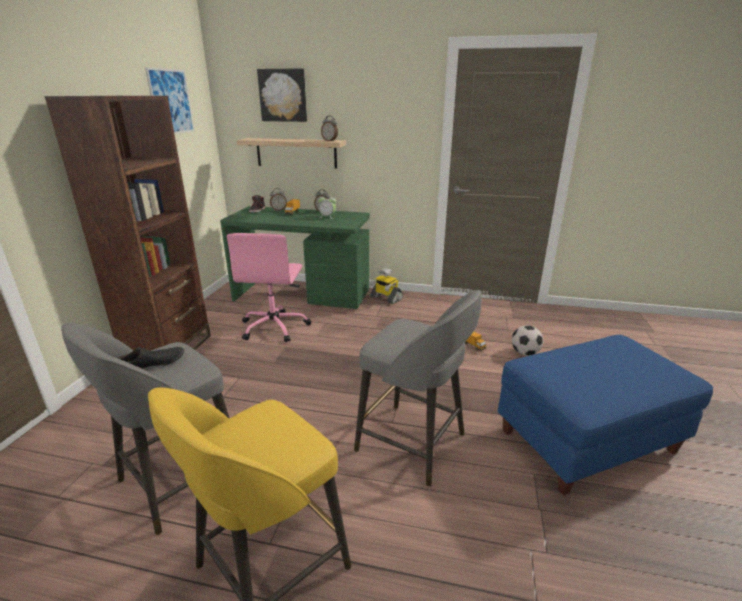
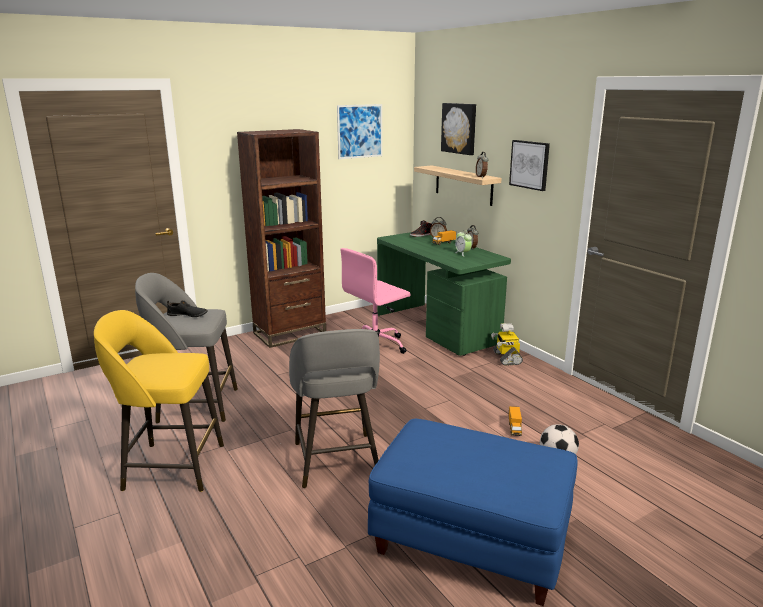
camera: 45 degrees right, 5 degrees down
none -> picture [509,140,550,191]

